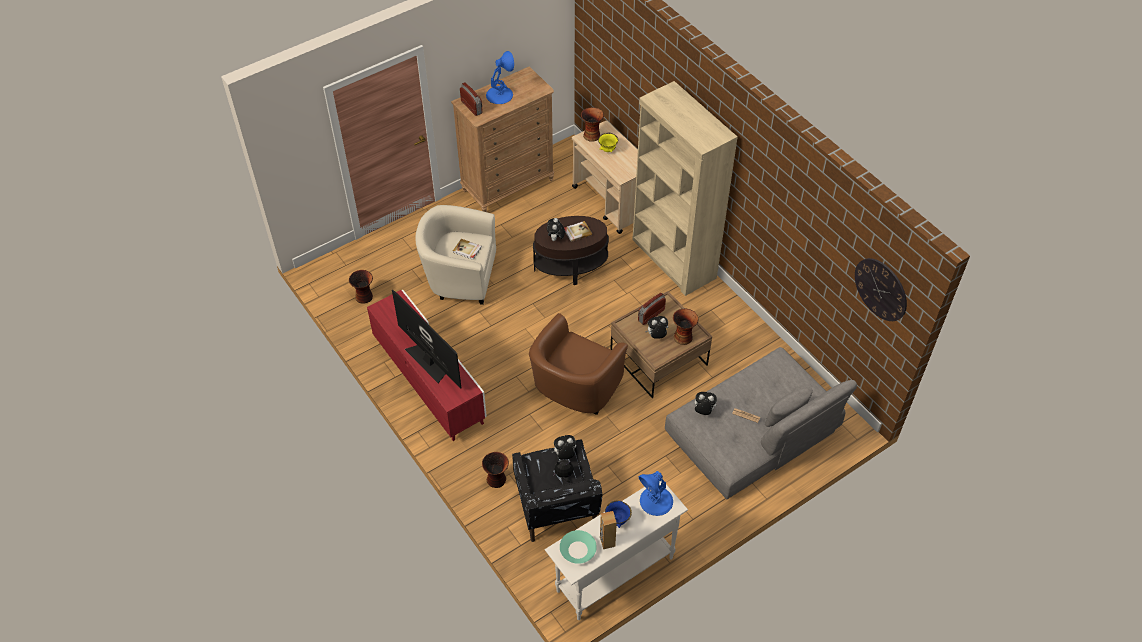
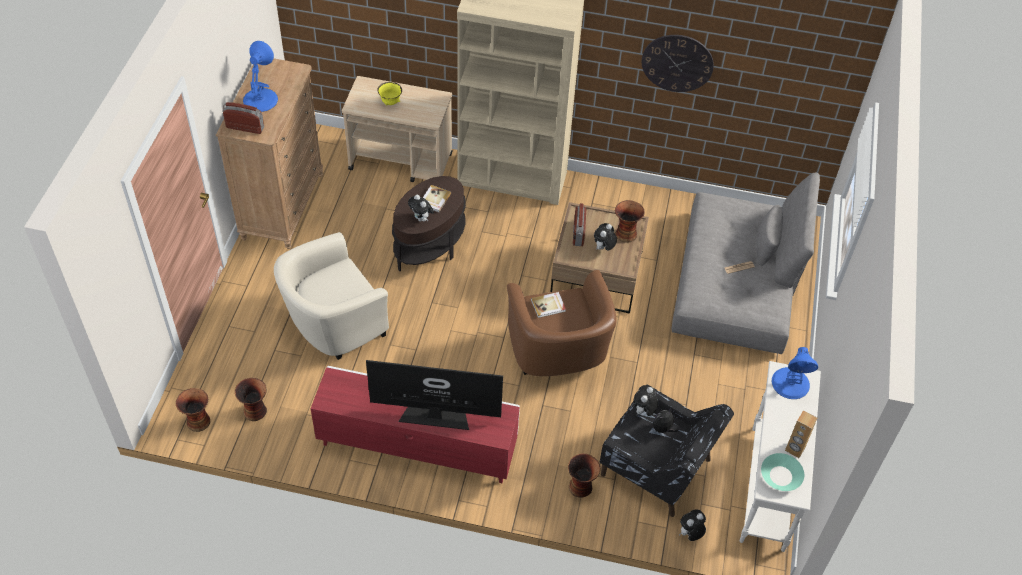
camera: 45 degrees left, 0 degrees up
book [453,239,482,260] -> book moved to [531,292,566,318]
vase [581,107,604,142] -> vase moved to [176,388,210,432]
blue bowl [605,501,632,528] -> none
plush toy [692,392,717,415] -> plush toy moved to [679,510,706,541]
wall clock [855,258,907,321] -> wall clock moved to [642,35,714,92]

